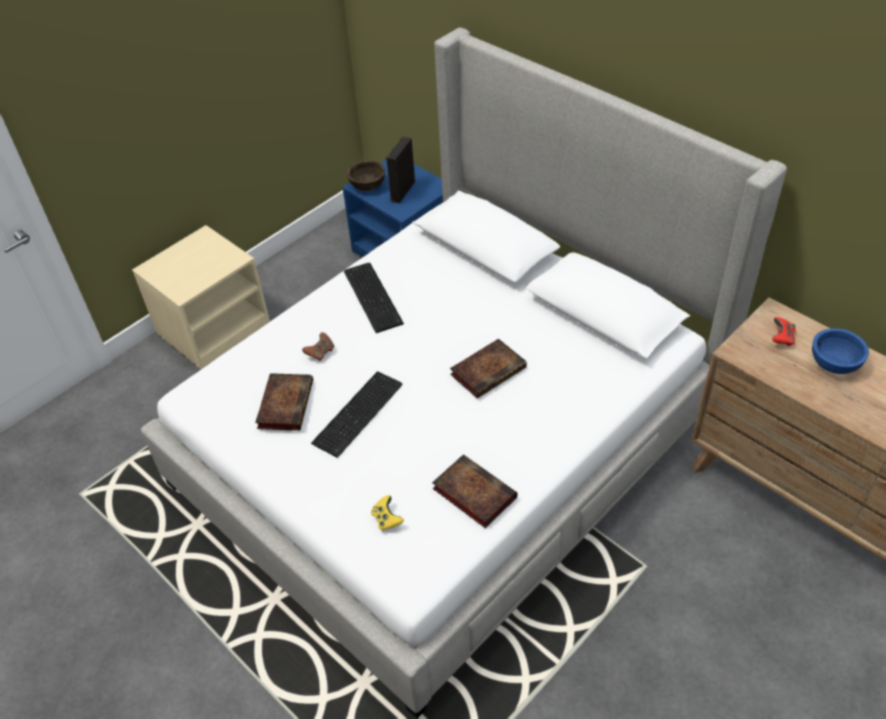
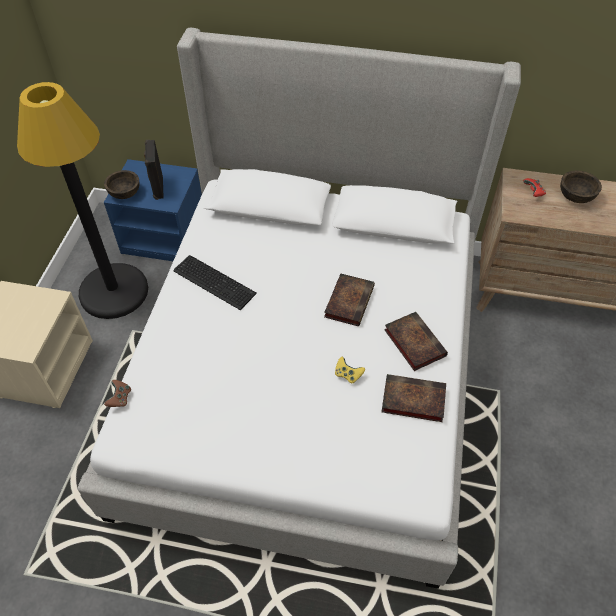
camera: 35 degrees left, 5 degrees up
book [255,373,313,431] -> book moved to [384,312,448,371]
brown game controller [302,332,334,361] -> brown game controller moved to [104,380,131,407]
keyboard [311,372,403,458] -> none
yellow game controller [371,495,404,530] -> yellow game controller moved to [335,357,365,383]
blue bowl [812,328,869,374] -> brown bowl [560,171,602,203]
none -> black floor lamp [17,82,148,319]

